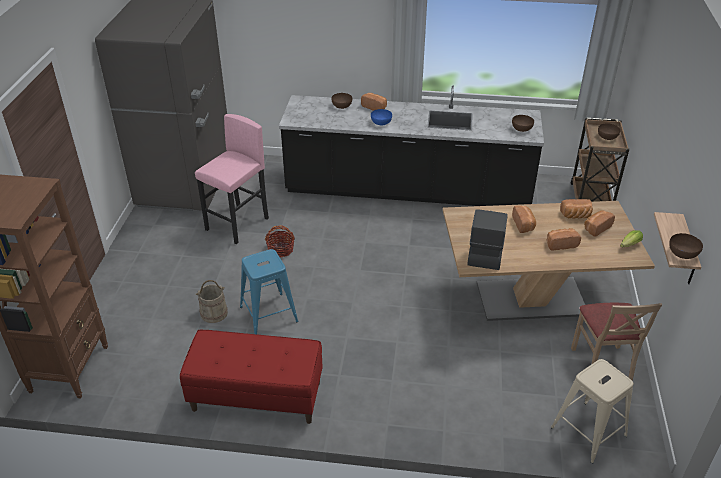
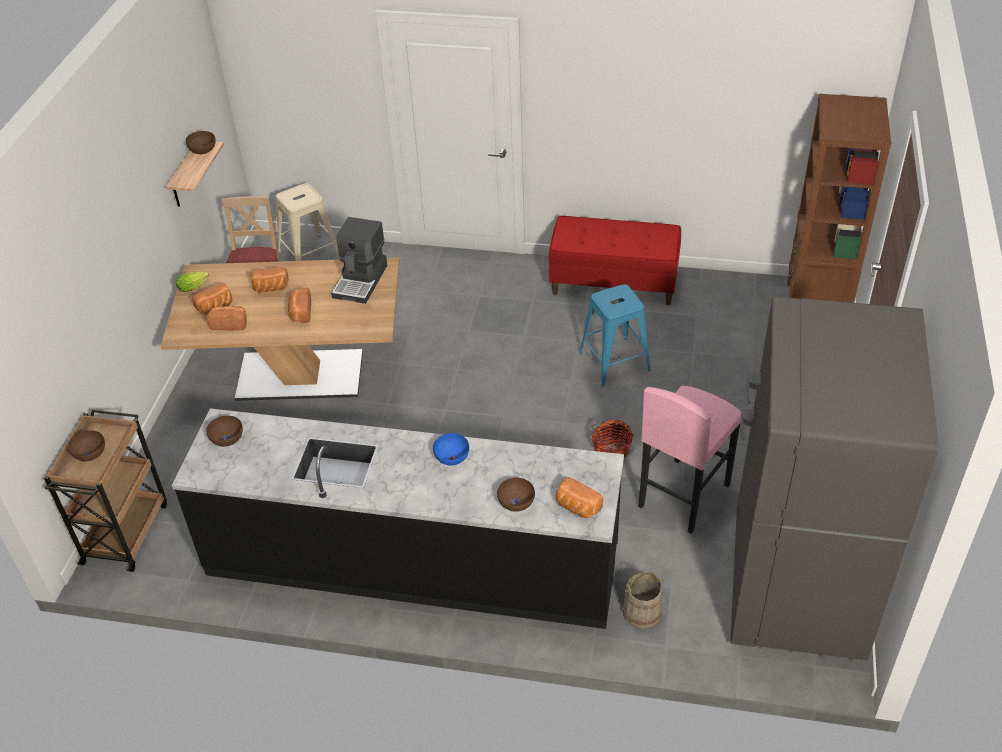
camera: 175 degrees left, 5 degrees up
beige bucket [196,280,228,323] -> beige bucket moved to [623,572,664,629]
bread [361,93,387,111] -> bread moved to [556,477,603,518]

